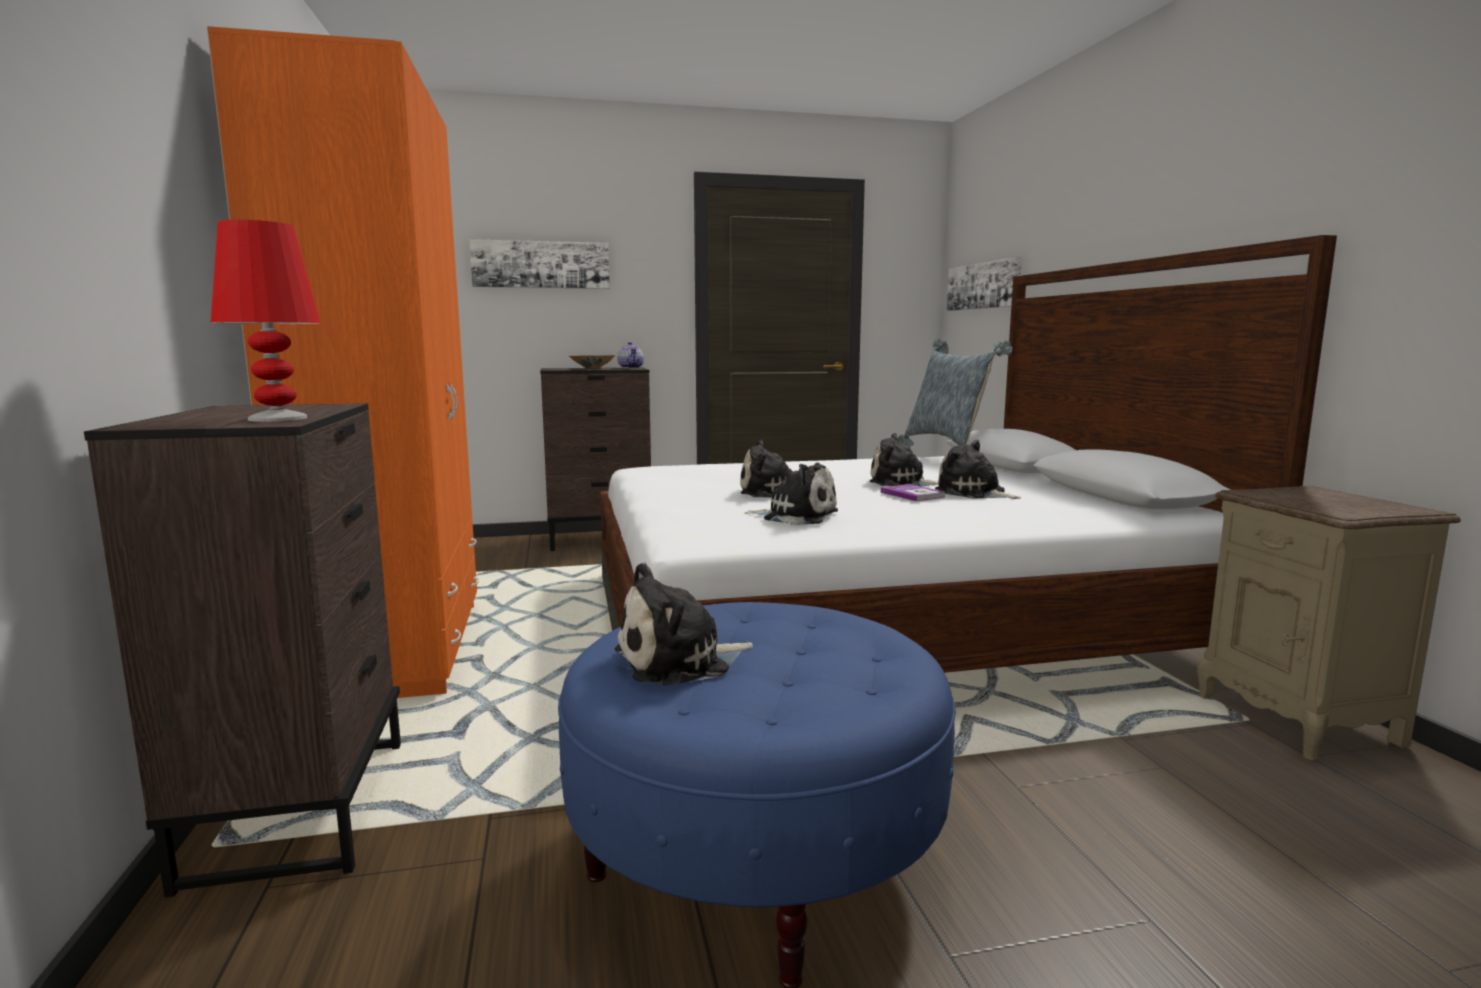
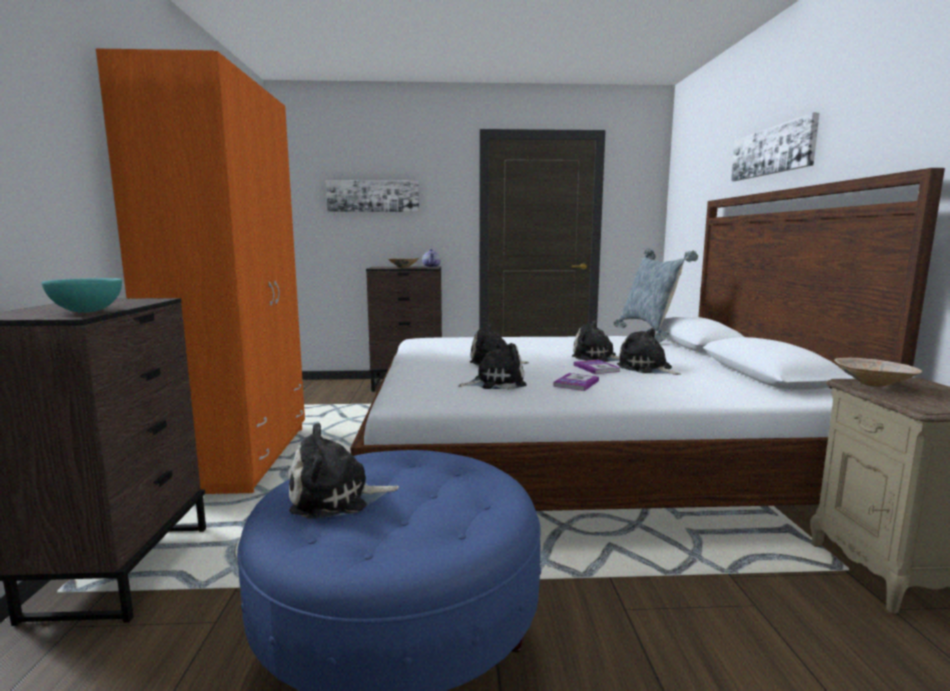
camera: 10 degrees right, 0 degrees up
red table lamp [211,220,321,422] -> turquoise bowl [42,278,122,313]
plush toy [745,462,838,525] -> plush toy turned 45 degrees counterclockwise [459,342,527,390]
picture [947,257,1022,311] -> picture moved to [731,113,820,181]
none -> book [553,373,599,391]
none -> beige bowl [834,358,923,387]

